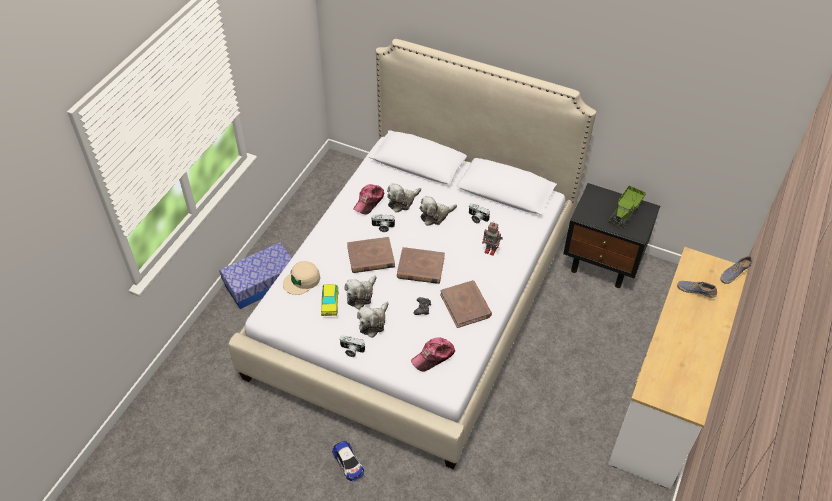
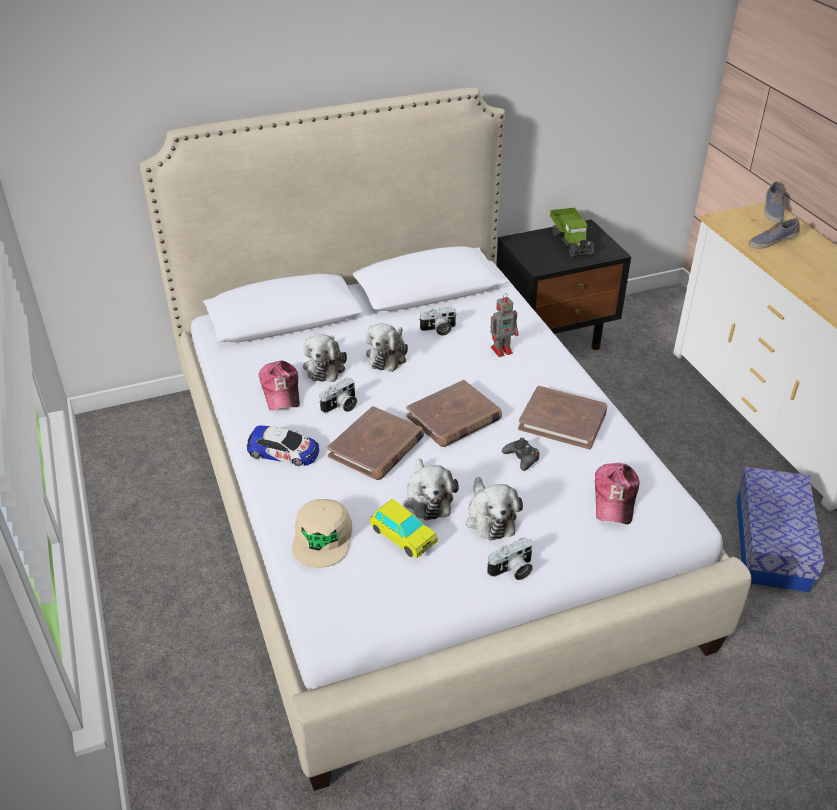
camera: 45 degrees left, 10 degrees down
storage box [219,242,292,309] -> storage box moved to [737,467,824,592]
toy car [332,441,364,481] -> toy car moved to [247,425,319,466]

